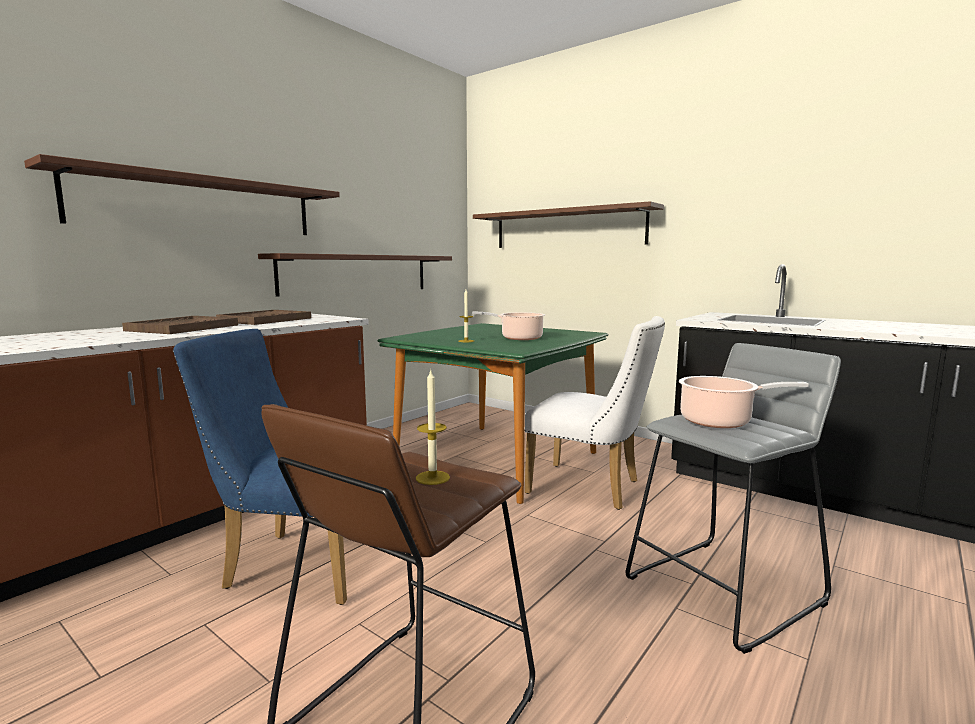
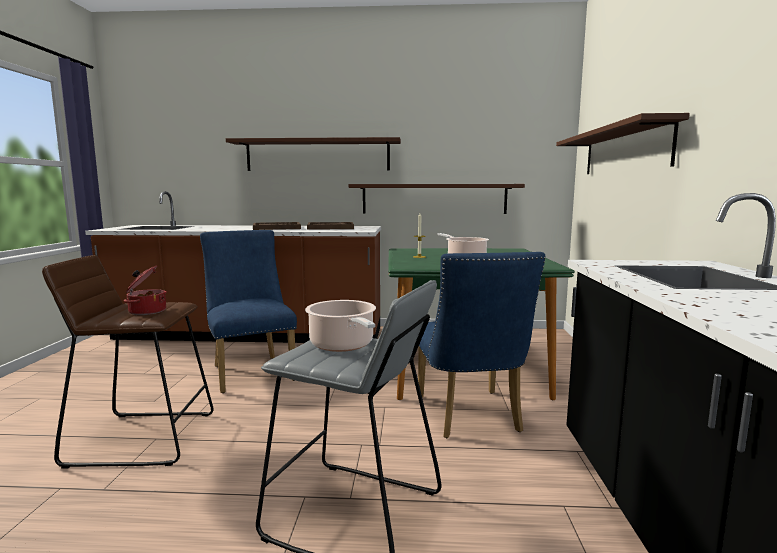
camera: 55 degrees right, 0 degrees up
candle [416,370,450,485] -> cooking pot [124,265,167,315]
white chair [524,316,665,510] -> blue chair [418,252,545,438]

